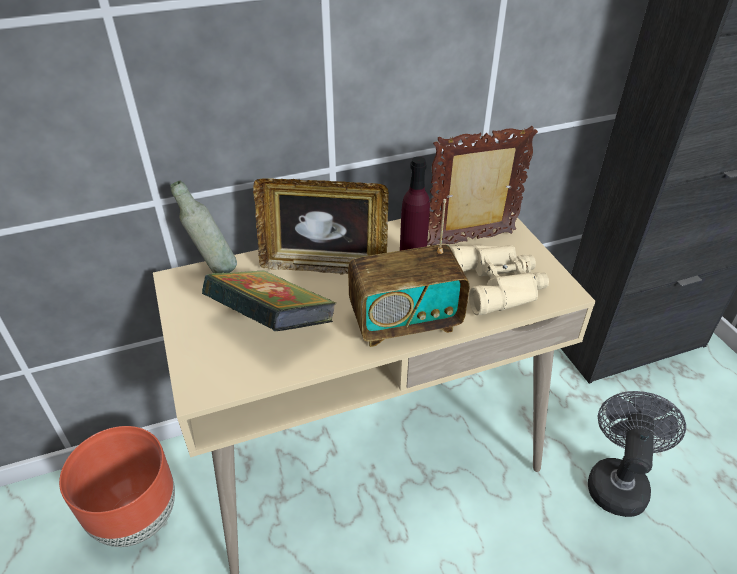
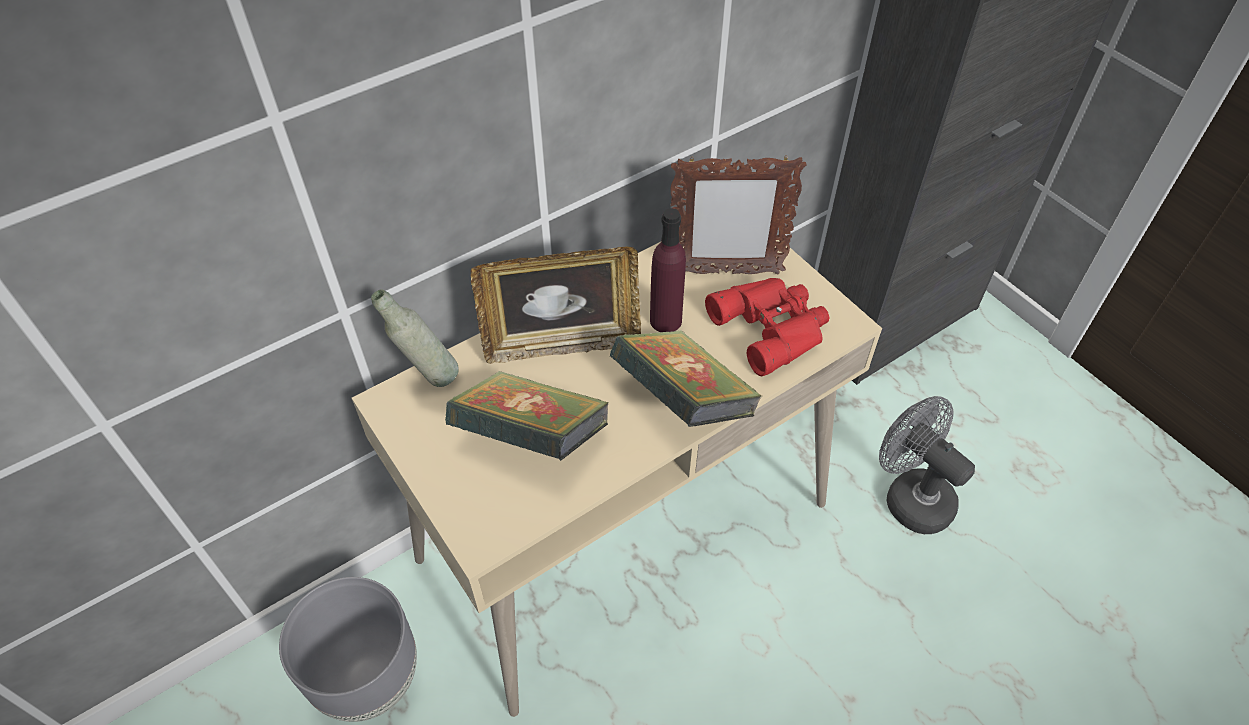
camera: 15 degrees left, 10 degrees up
brown planter [59,426,175,547] -> grey planter [279,577,417,722]
radio [348,199,469,347] -> book [610,330,762,427]
picture frame [427,126,538,246] -> picture frame turned 150 degrees counterclockwise [671,155,806,274]
beige binoculars [450,245,549,315] -> red binoculars [705,278,829,376]
grey fan [588,391,686,517] -> grey fan turned 45 degrees counterclockwise [879,396,975,534]

